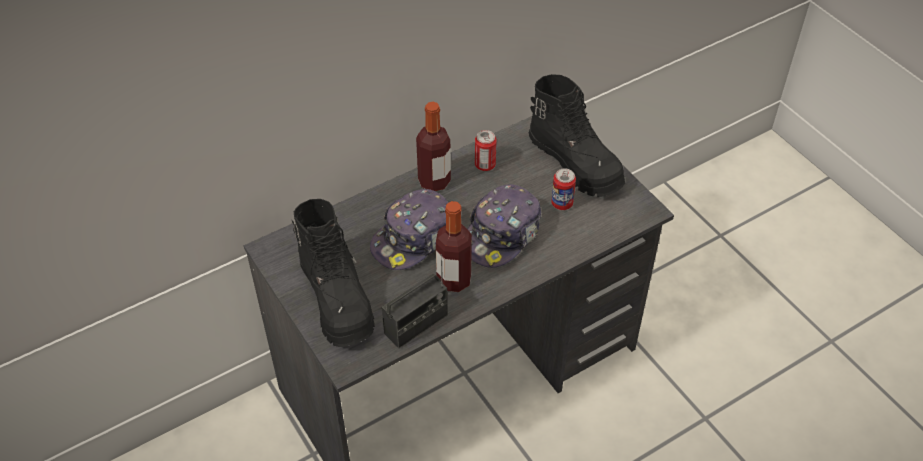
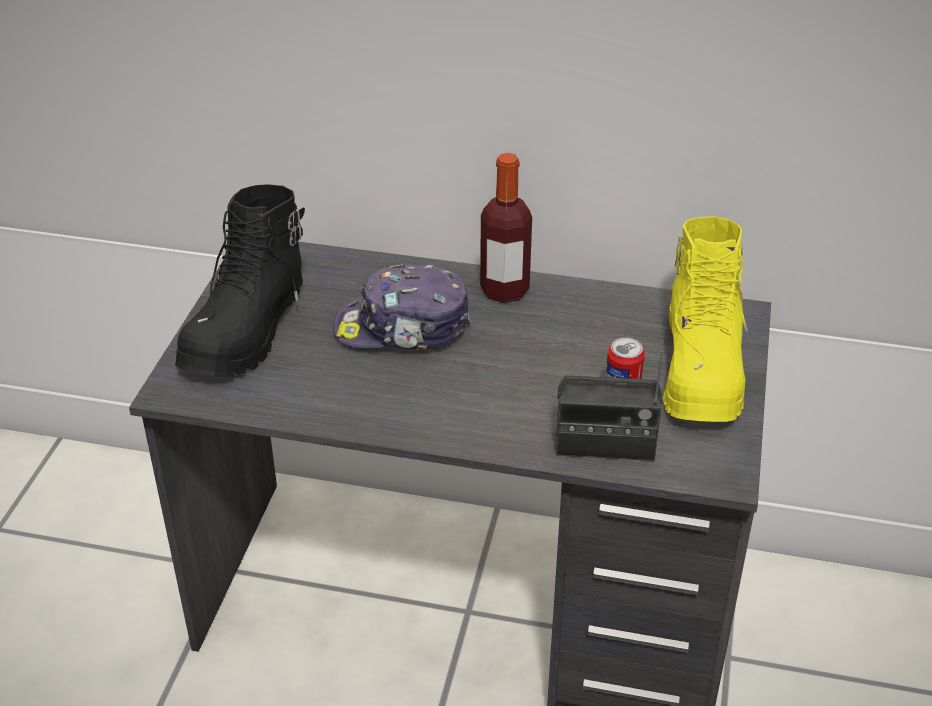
camera: 45 degrees right, 10 degrees down
radio [382,254,448,348] -> radio moved to [556,340,664,461]
bottle [436,201,472,292] -> none
cap [467,184,541,268] -> none
can [475,130,497,171] -> none
black boot [529,74,625,197] -> yellow boot [663,216,748,422]

